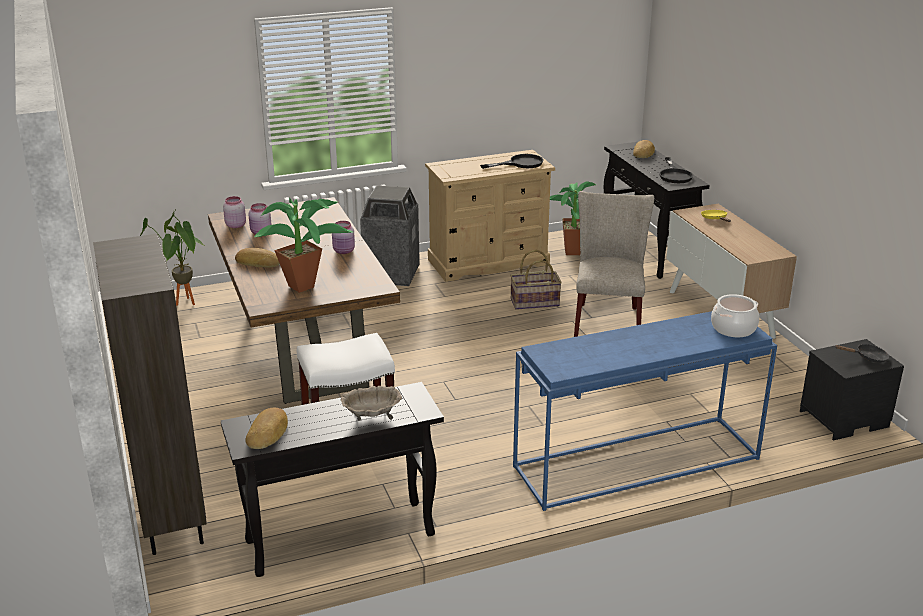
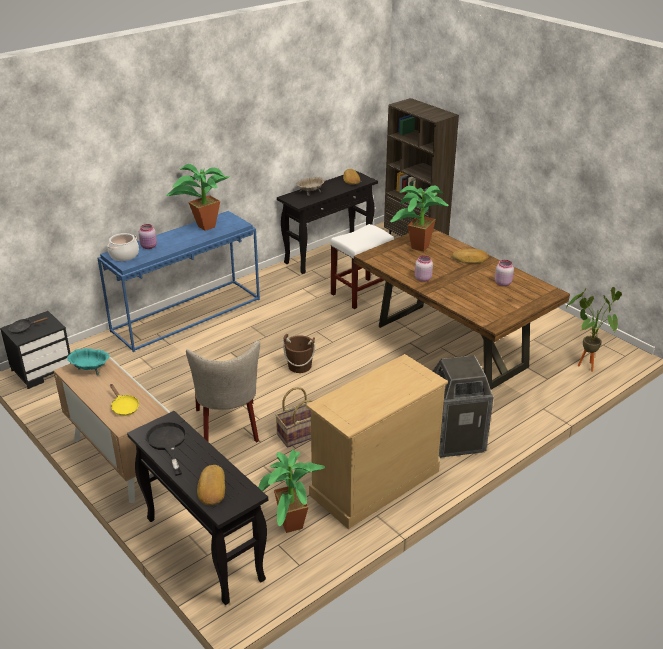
camera: 160 degrees right, 5 degrees up
pink jar [223,196,246,228] -> pink jar moved to [139,224,157,249]
black frying pan [480,154,544,169] -> none
none -> turquoise bowl [67,348,109,375]
none -> potted plant [165,164,230,231]
none -> brown bucket [283,334,315,373]

